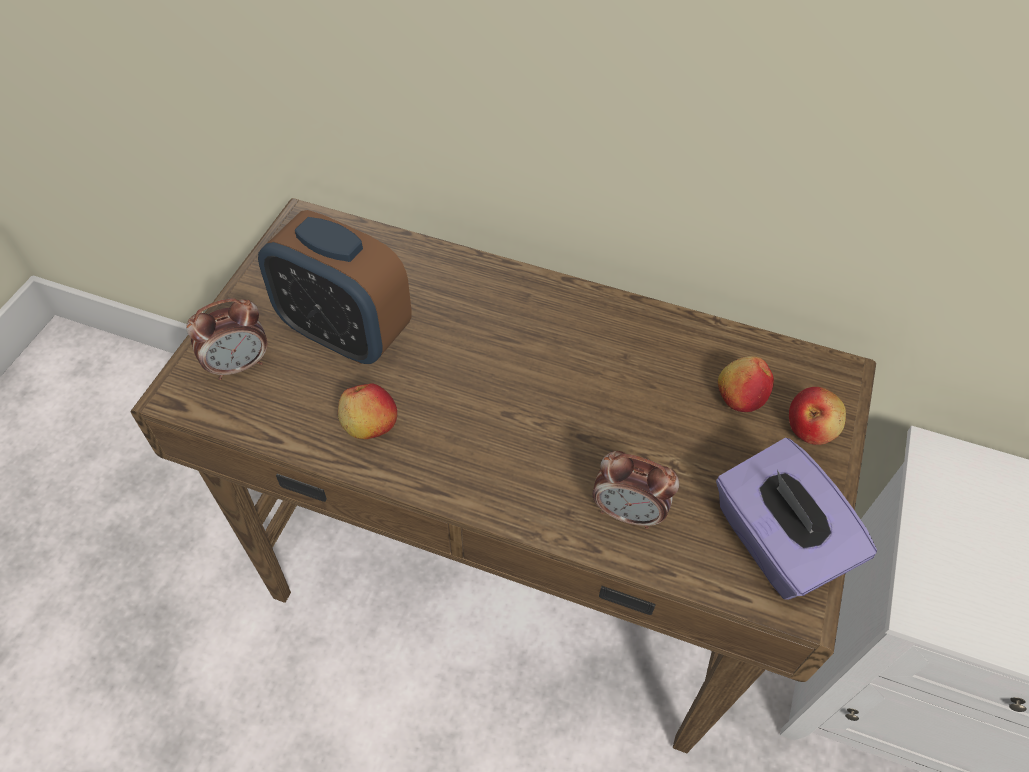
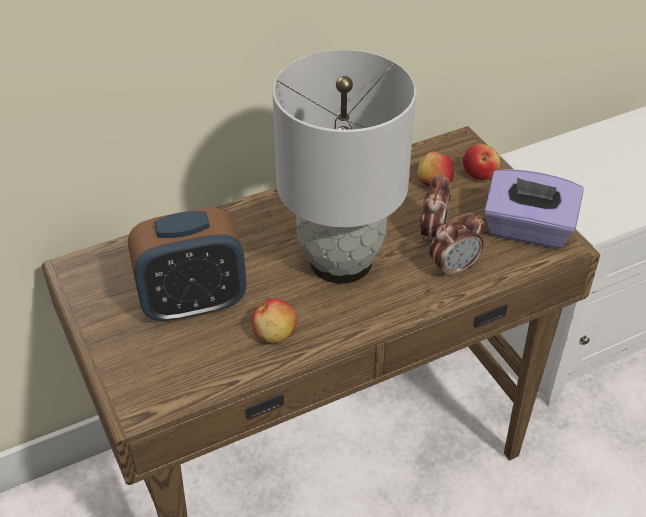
camera: 45 degrees left, 10 degrees down
alarm clock [186,298,267,380] -> alarm clock moved to [420,172,451,240]
none -> white table lamp [272,50,416,284]

